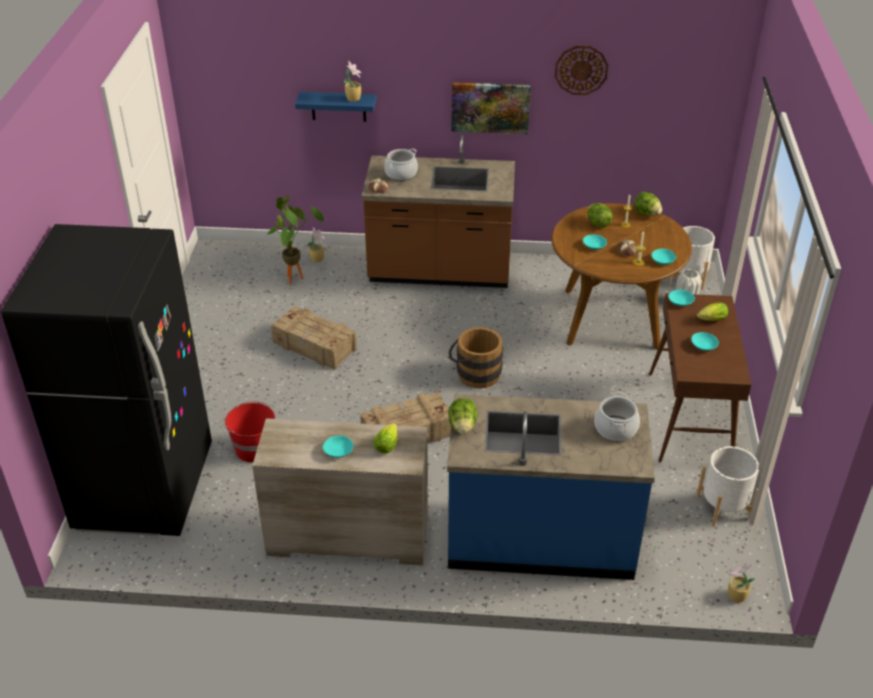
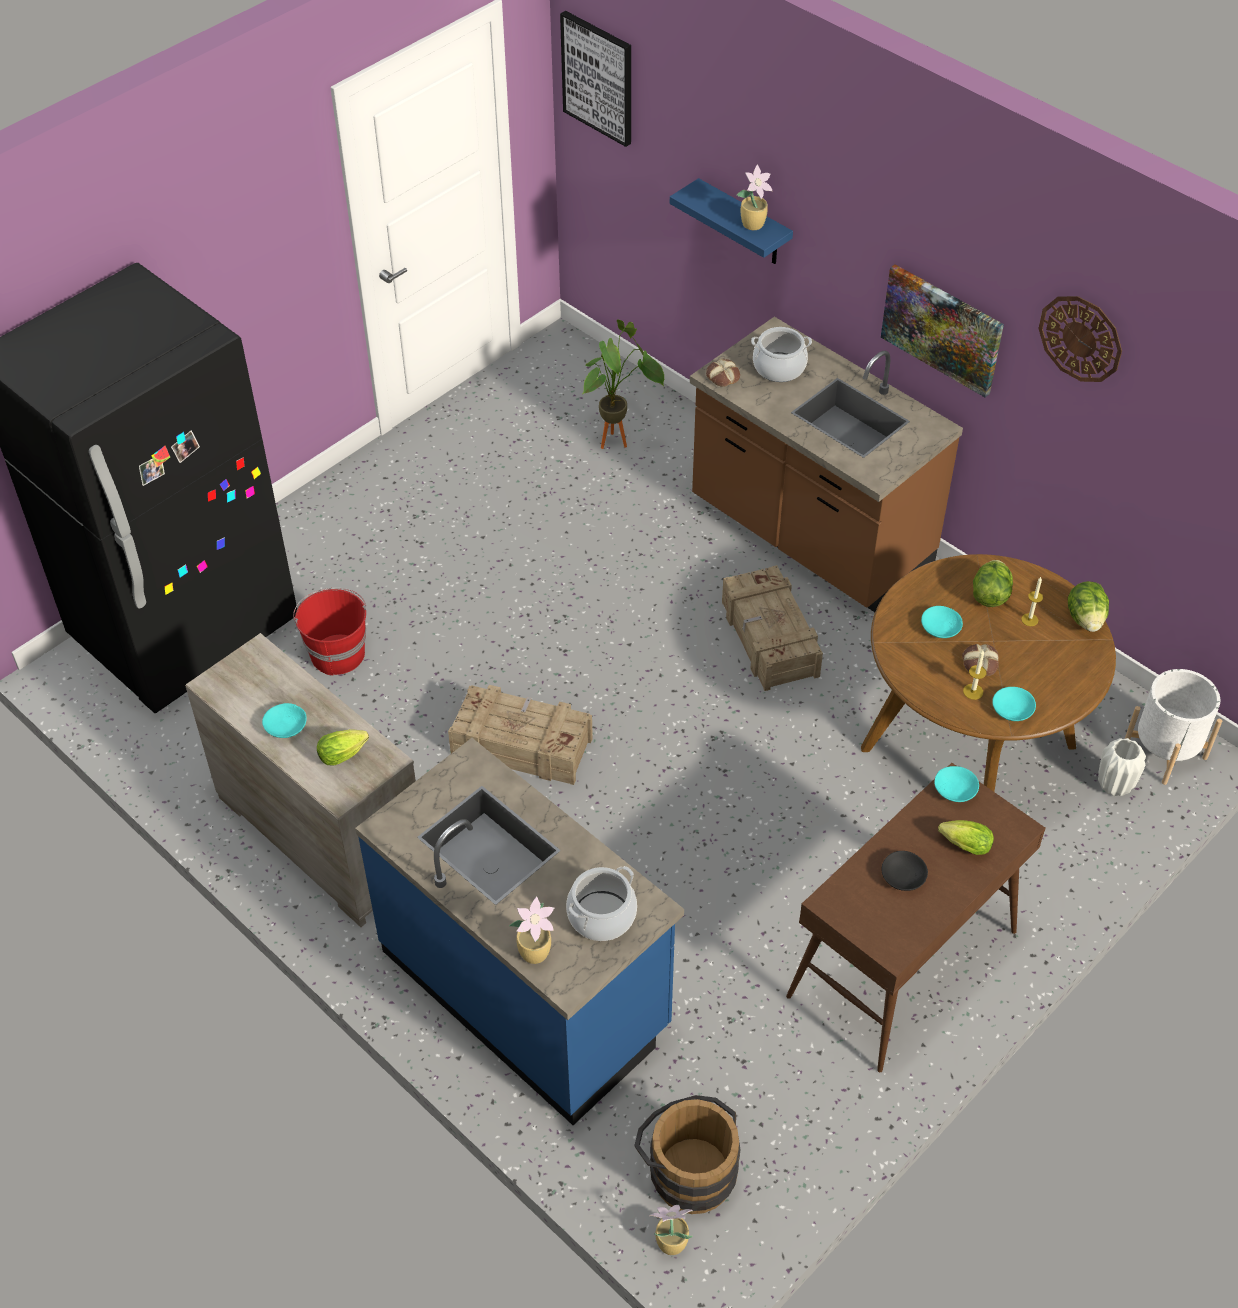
camera: 40 degrees right, 10 degrees up
crate [271,306,357,370] -> crate moved to [722,565,823,691]
potted plant [307,227,325,262] -> potted plant moved to [509,896,554,964]
lettuce [448,398,478,434] -> none
brown bucket [449,327,503,388] -> brown bucket moved to [634,1095,740,1214]
turquoise bowl [691,332,719,351] -> black bowl [882,851,928,891]
white planter [696,446,759,527] -> none
none -> picture [560,11,631,147]

